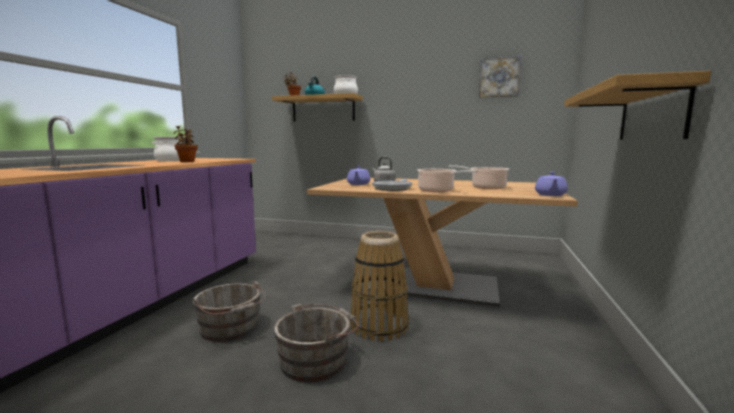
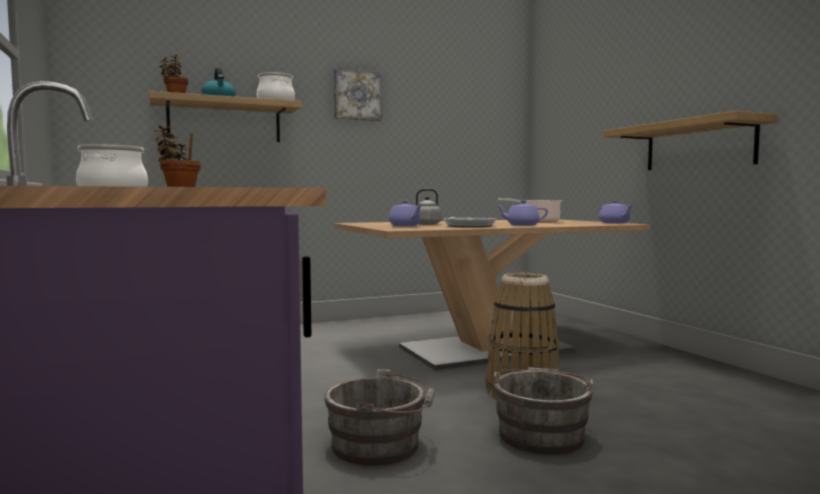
camera: 40 degrees left, 5 degrees down
cooking pot [417,169,477,192] -> purple teapot [497,200,548,226]
picture [479,56,521,98] -> picture moved to [334,67,382,121]

